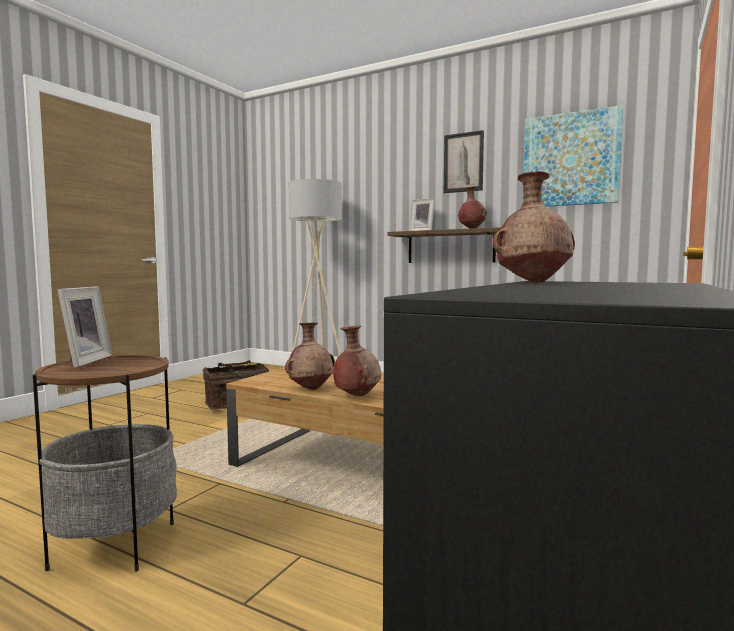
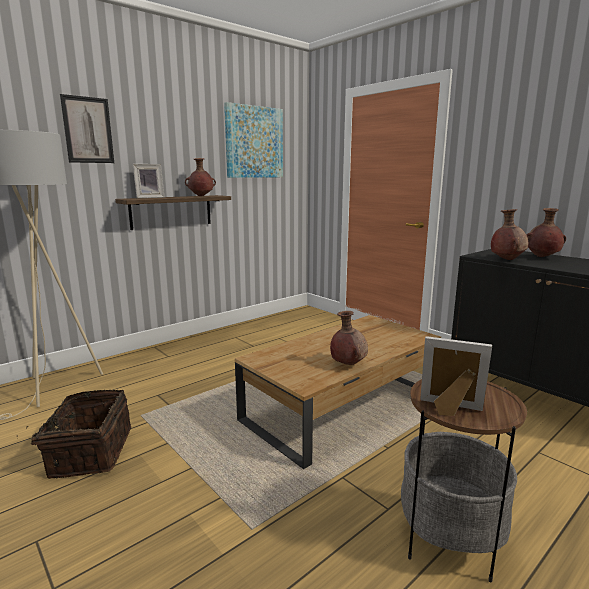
camera: 70 degrees left, 10 degrees up
brown vase [333,325,381,396] -> brown vase moved to [526,208,566,257]
picture [444,130,484,193] -> picture moved to [60,94,114,163]

